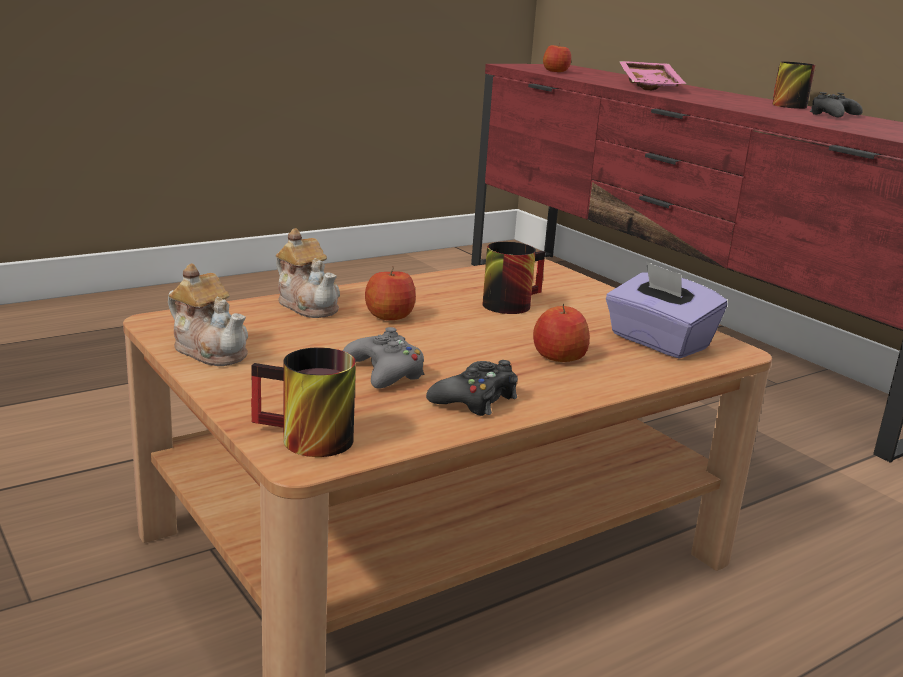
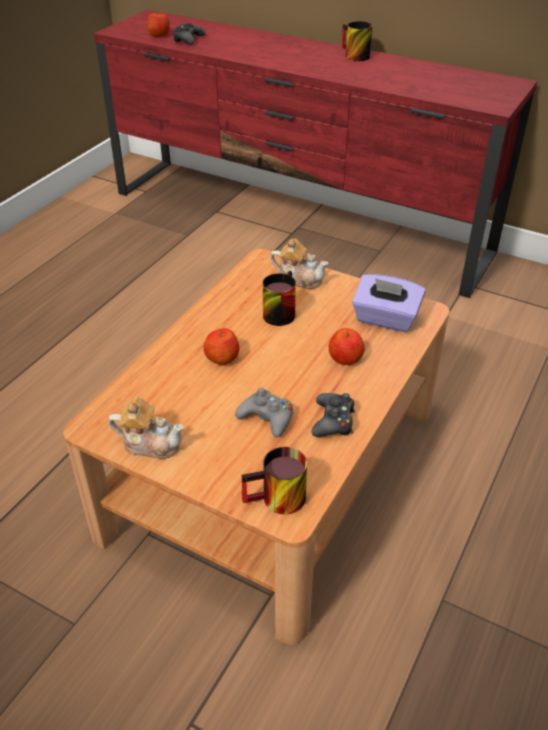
camera: 25 degrees left, 20 degrees up
teapot [276,228,340,318] -> teapot moved to [270,239,328,289]
pink tray [619,61,687,90] -> none
black game controller [810,92,863,117] -> black game controller moved to [173,23,205,45]

